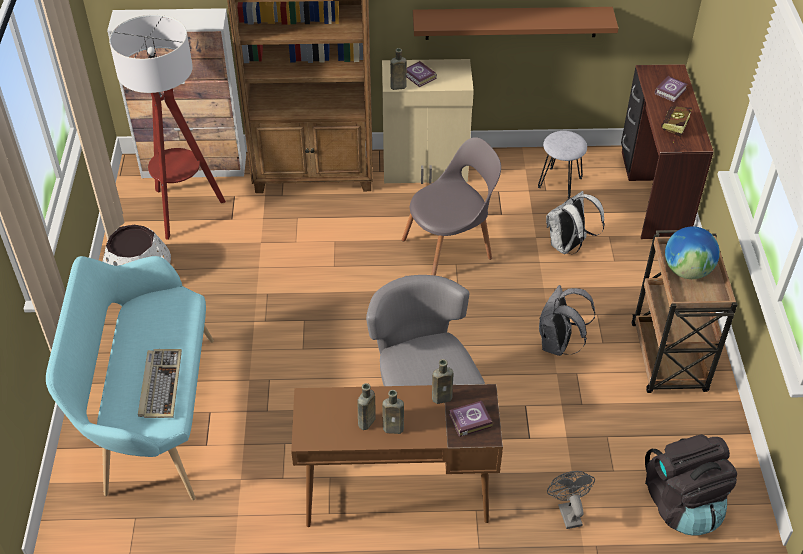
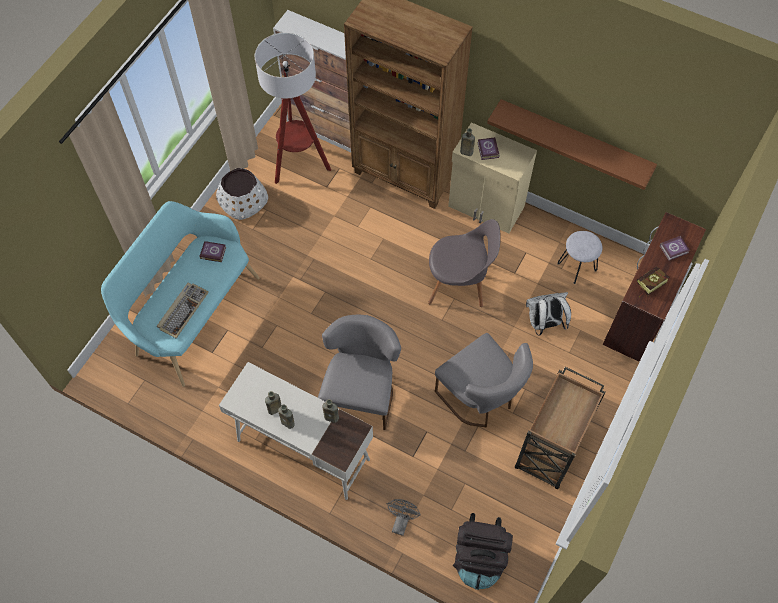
camera: 30 degrees right, 15 degrees up
brown desk [291,384,503,527] -> white desk [219,362,373,500]
book [449,401,493,437] -> book moved to [199,241,226,262]
grey backpack [539,285,595,356] -> grey chair [435,333,533,427]
globe [665,226,720,279] -> none

